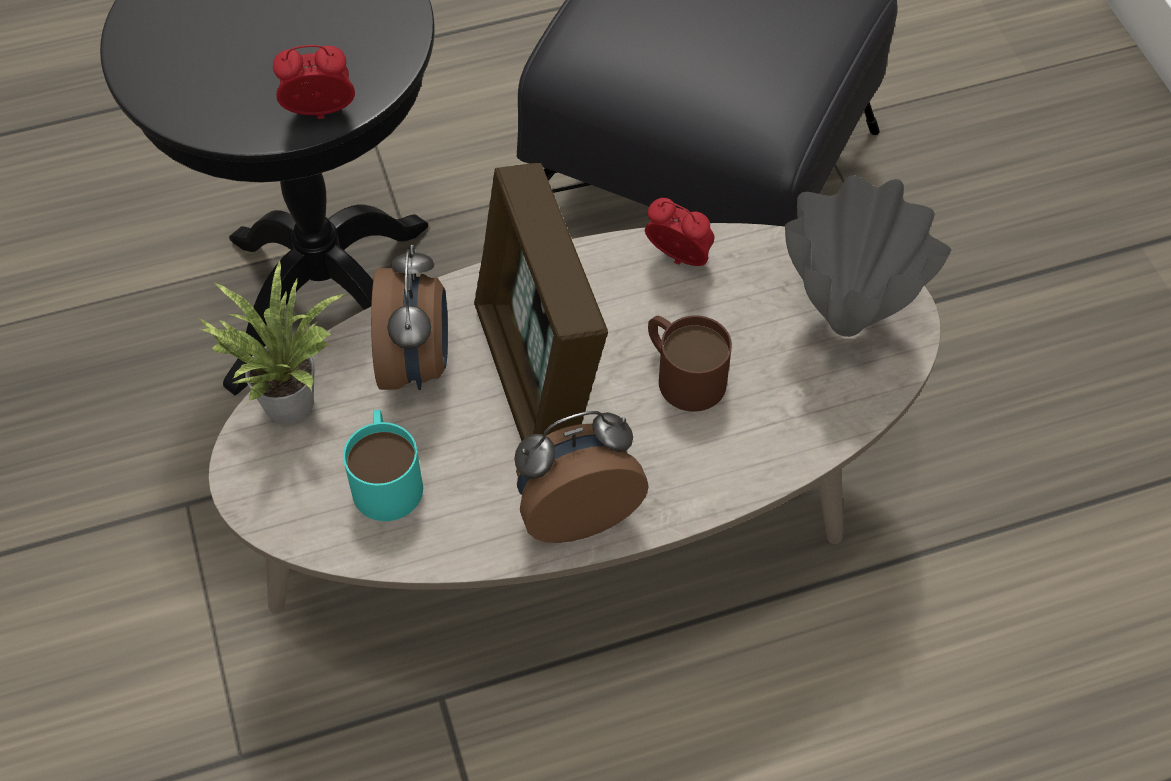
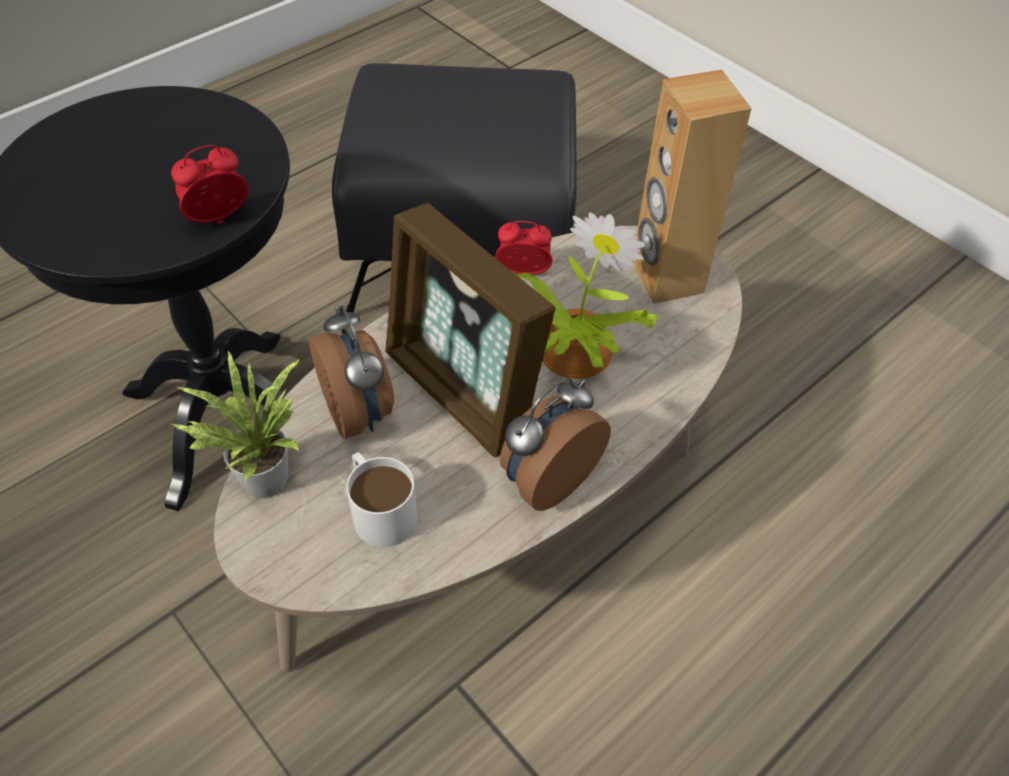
camera: 25 degrees left, 5 degrees down
turquoise mug [343,410,423,521] -> white mug [346,452,418,547]
brown mug [648,315,732,412] -> potted plant [512,212,658,379]
grey vase [785,175,951,337] -> brown speaker [632,70,752,304]

